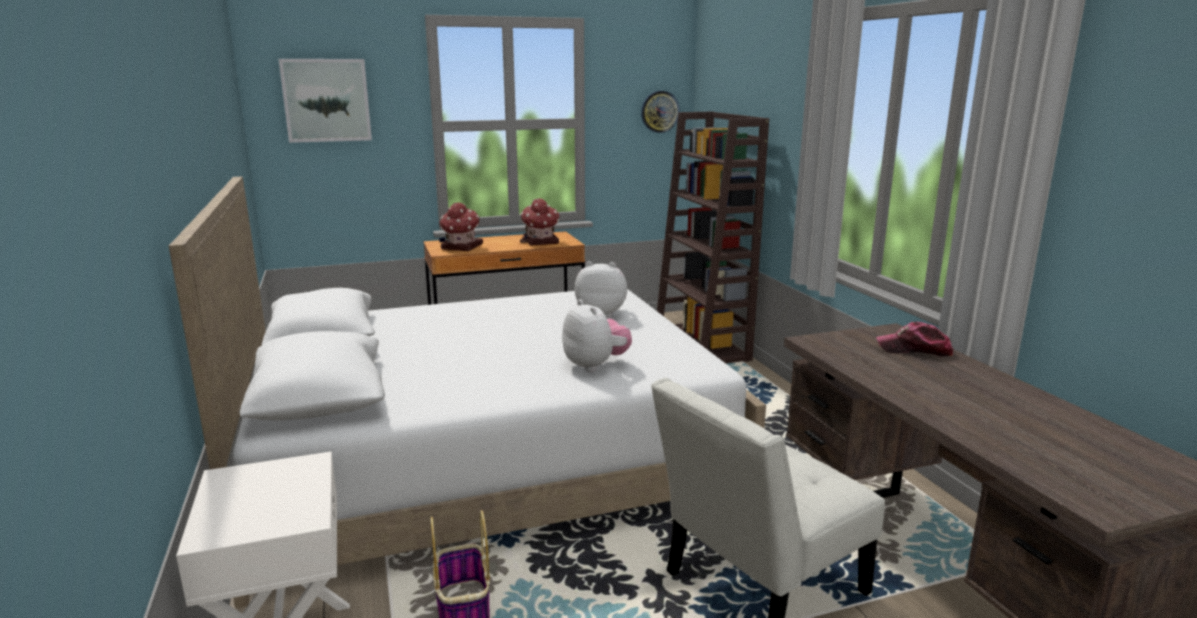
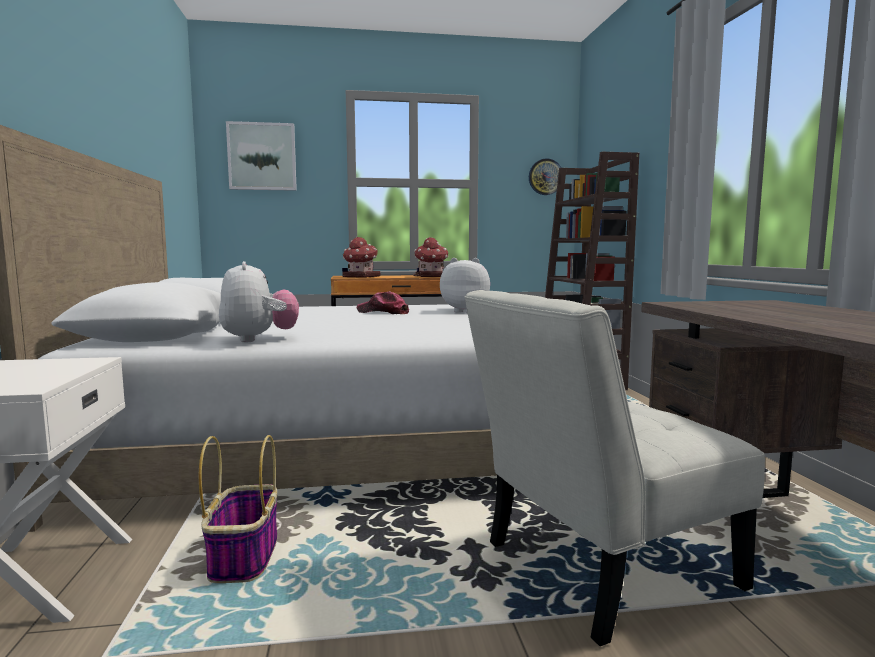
camera: 10 degrees right, 10 degrees down
plush toy [562,299,632,372] -> plush toy moved to [219,261,299,342]
cap [876,322,954,357] -> cap moved to [357,291,409,314]

